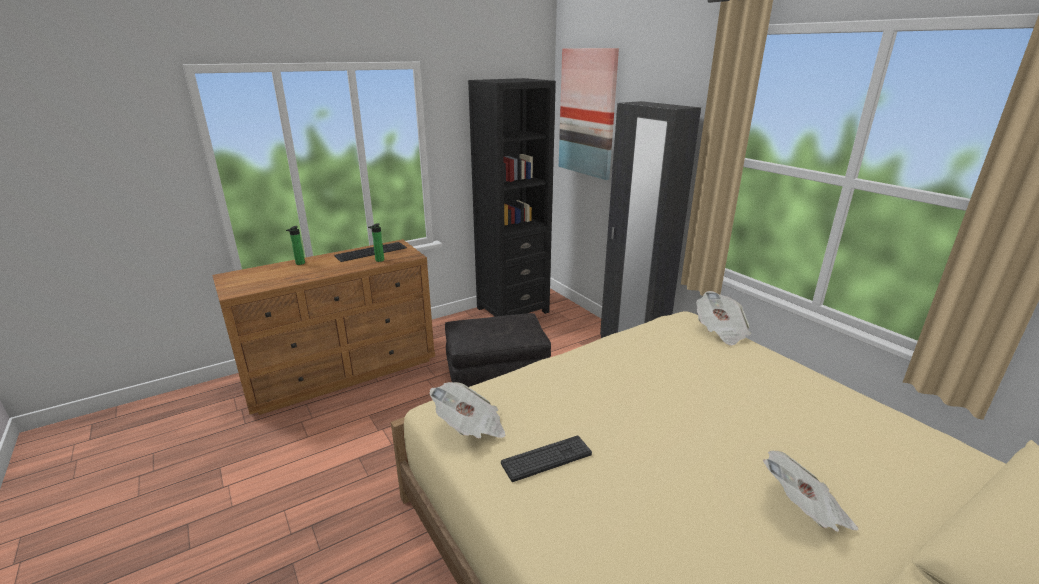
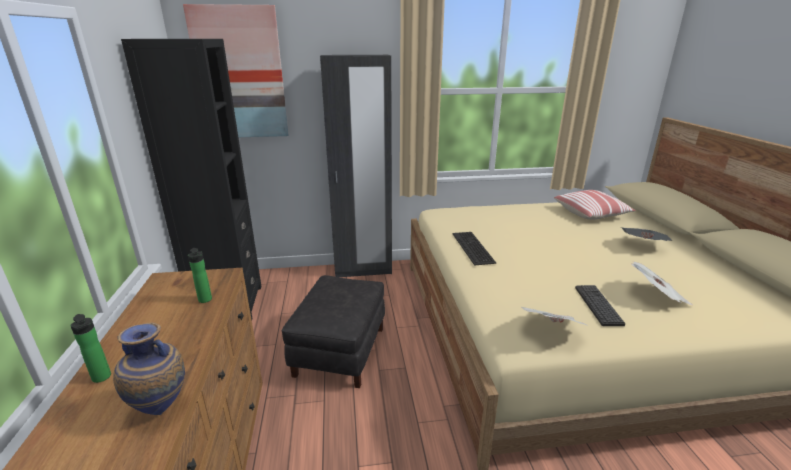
camera: 65 degrees left, 0 degrees up
keyboard [334,242,407,262] -> keyboard moved to [452,232,496,266]
newspaper [696,291,751,346] -> newspaper moved to [631,262,693,305]
none -> vase [113,322,185,415]
none -> pillow [554,190,636,220]

